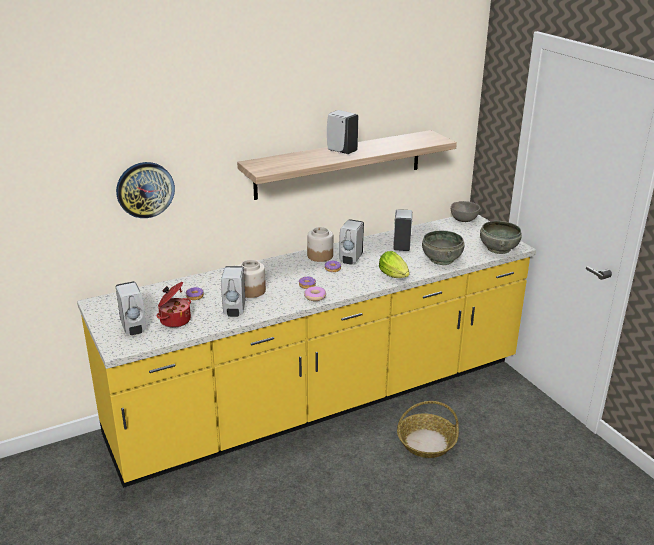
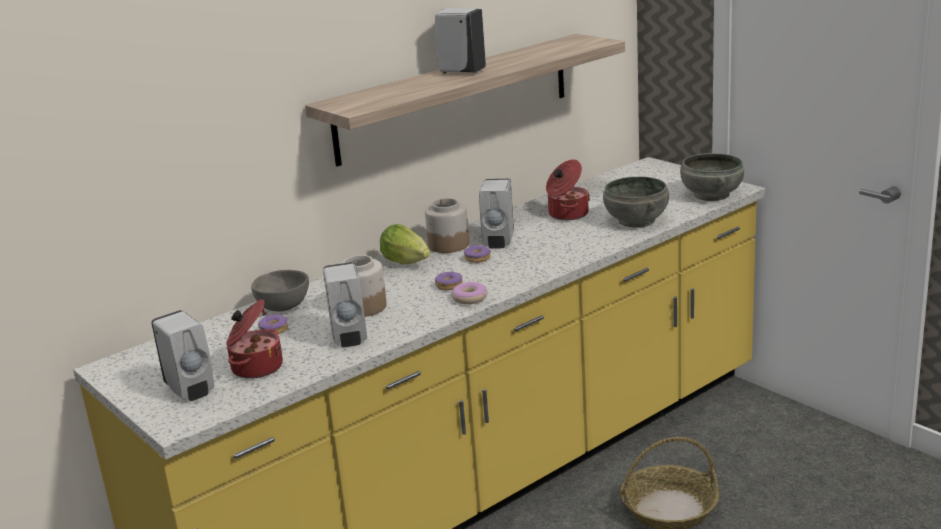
camera: 10 degrees left, 5 degrees down
wall clock [116,162,175,218] -> none
lettuce [379,251,410,278] -> lettuce moved to [380,224,430,264]
white soap dispenser [393,209,412,251] -> cooking pot [546,160,590,221]
grey bowl [451,201,480,222] -> grey bowl moved to [251,270,309,311]

